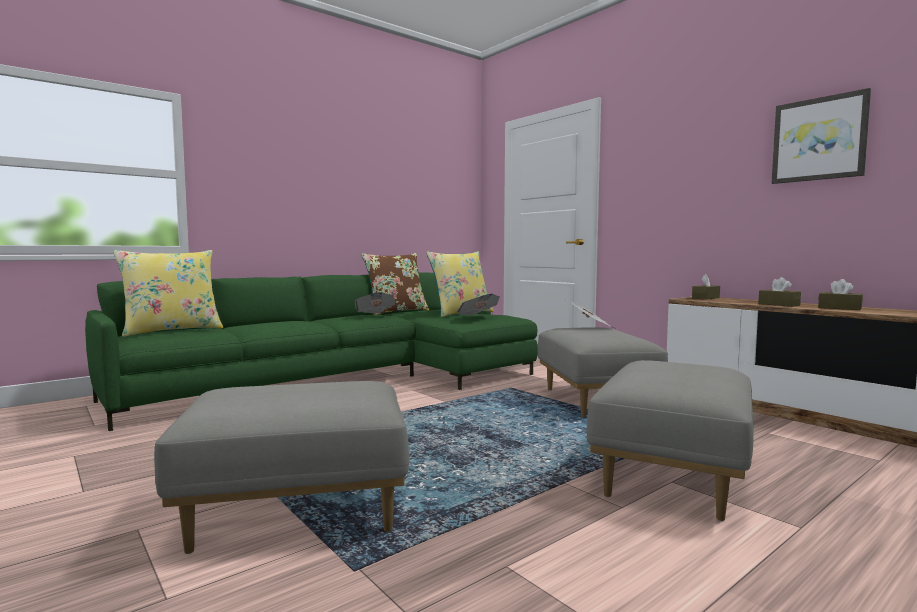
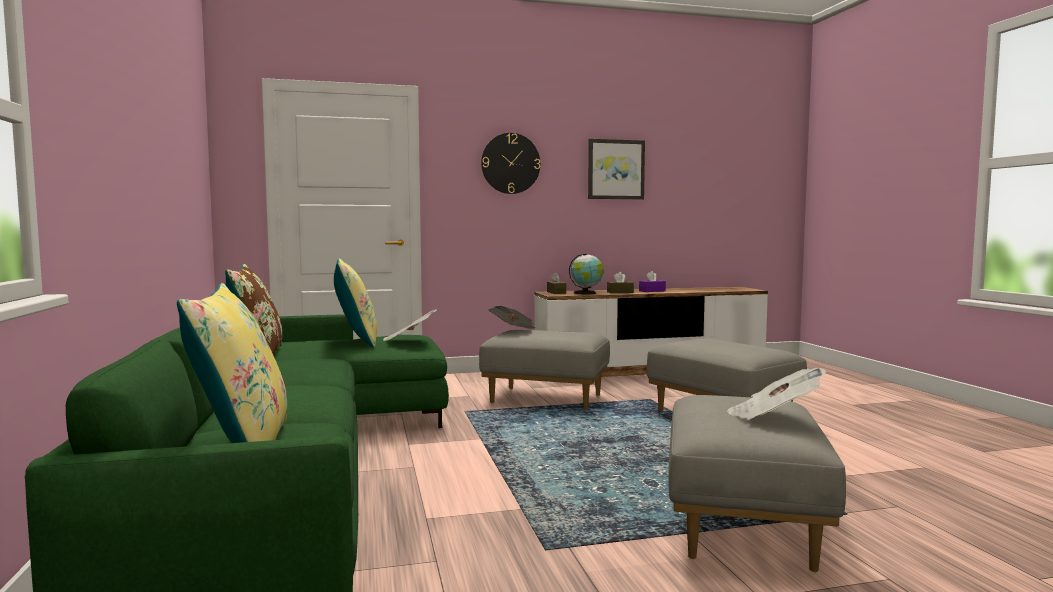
camera: 65 degrees left, 0 degrees up
newspaper [354,292,396,313] -> newspaper moved to [727,368,827,420]
brown tissue box [818,279,863,310] -> purple tissue box [639,271,666,292]
none -> wall clock [481,133,540,194]
none -> globe [569,253,603,295]

